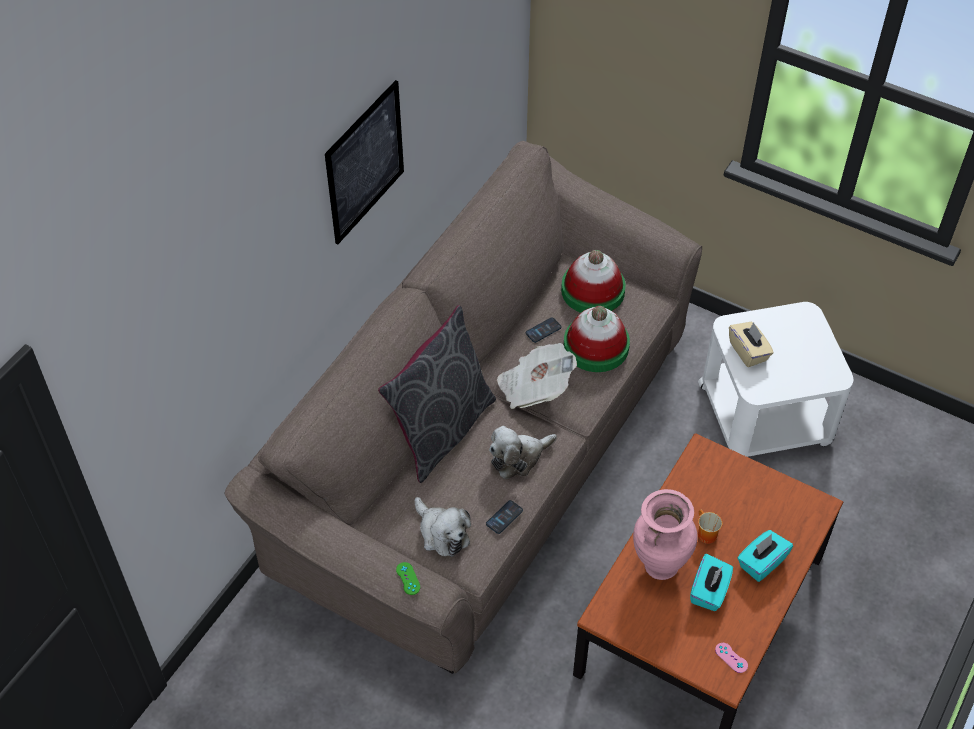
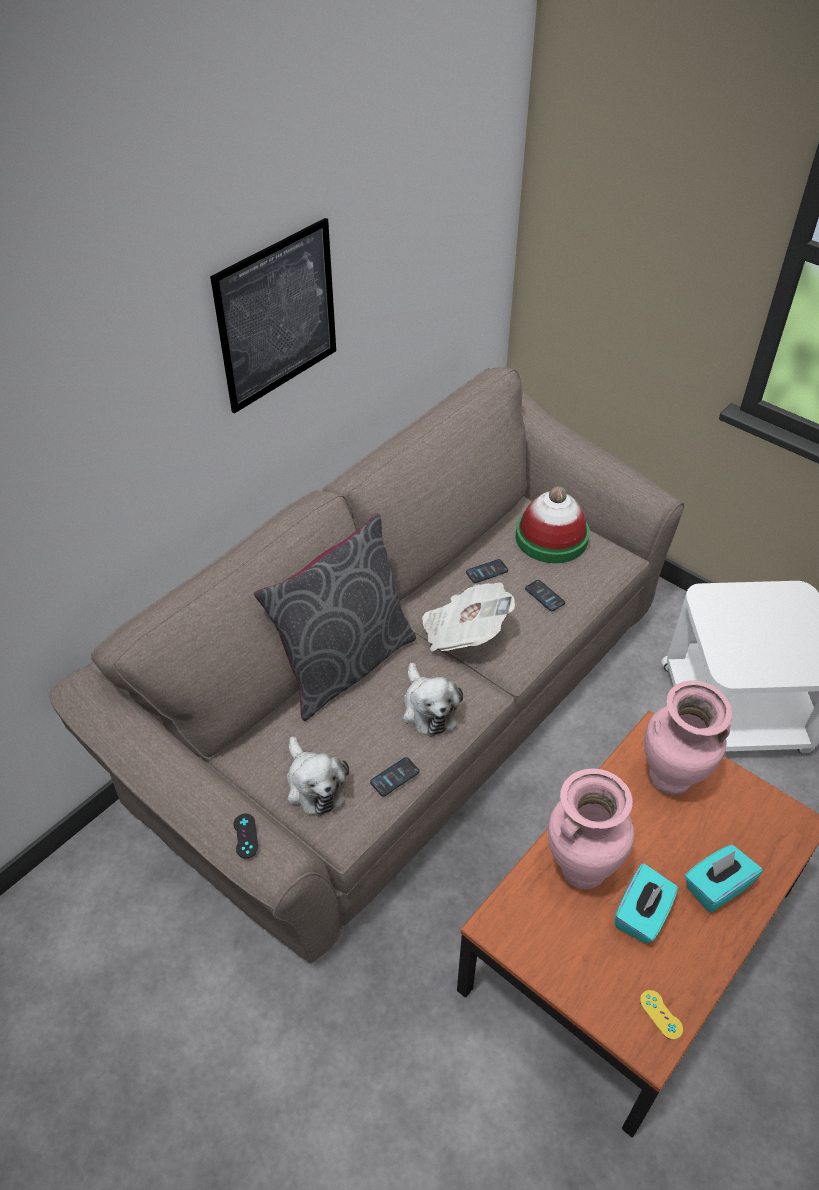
camera: 10 degrees right, 5 degrees down
green game controller [396,562,421,595] -> black game controller [233,814,258,858]
plush toy [489,426,557,479] -> plush toy turned 90 degrees counterclockwise [403,663,463,737]
hat [564,306,630,372] -> phone [525,580,565,611]
mug [698,510,722,544] -> none
pink game controller [715,643,748,673] -> yellow game controller [640,990,683,1040]
beige tissue box [729,322,774,367] -> none
none -> pink vase [644,680,732,795]

